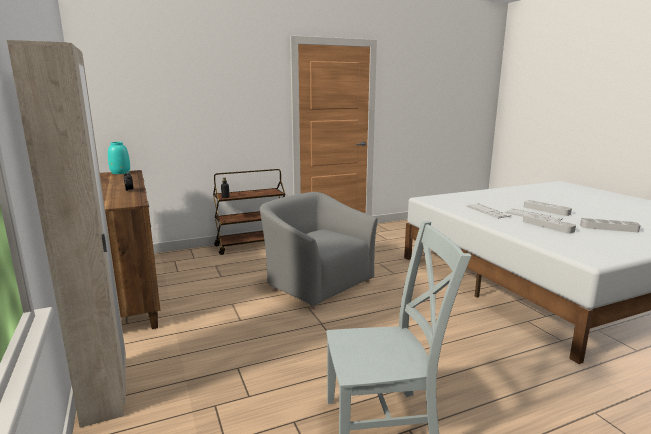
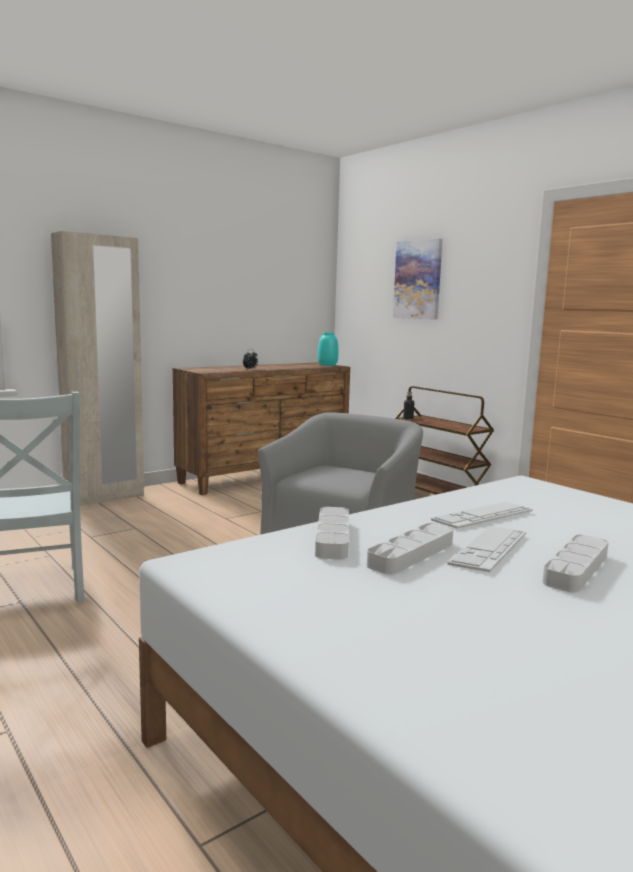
camera: 75 degrees right, 5 degrees down
grey tray [580,218,641,232] -> grey tray moved to [315,507,349,560]
none -> picture [393,239,443,320]

